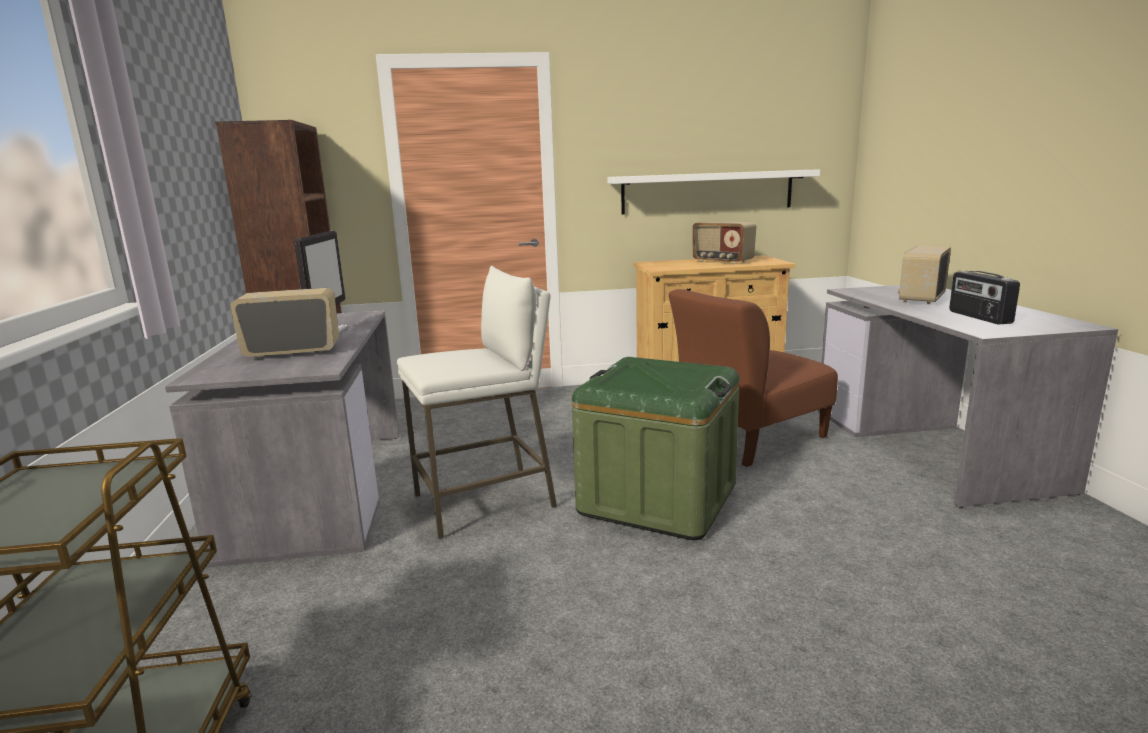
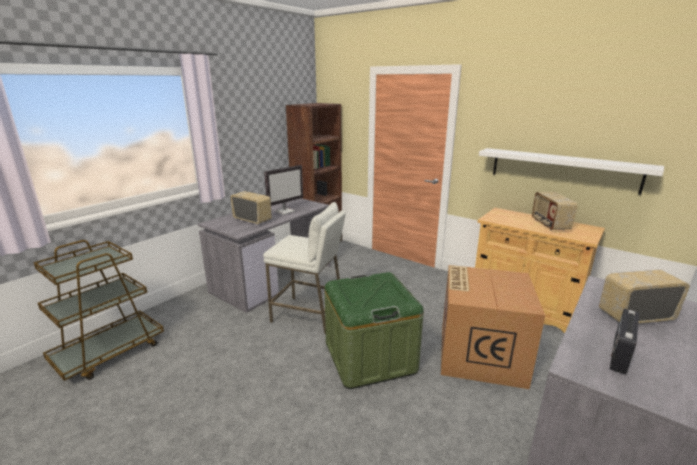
camera: 45 degrees right, 5 degrees up
brown chair [669,289,838,467] -> cardboard box [441,265,545,389]

